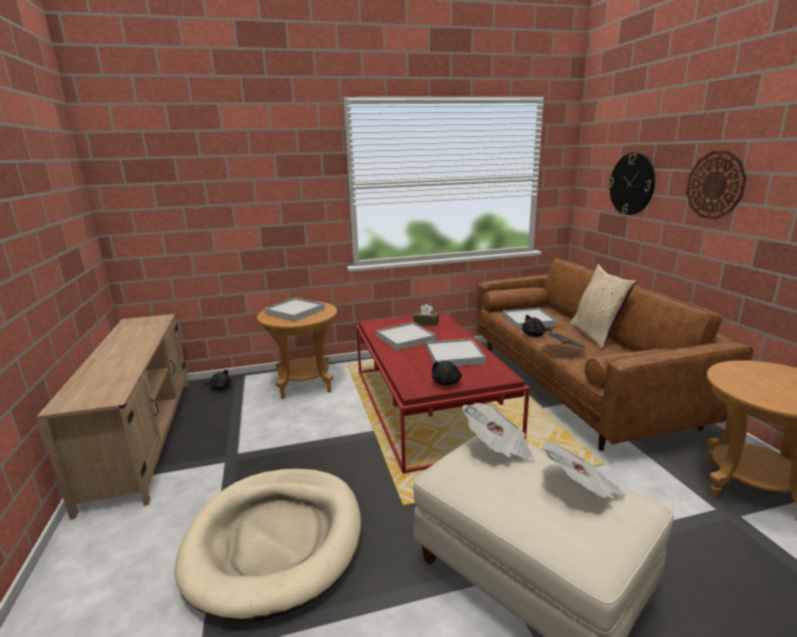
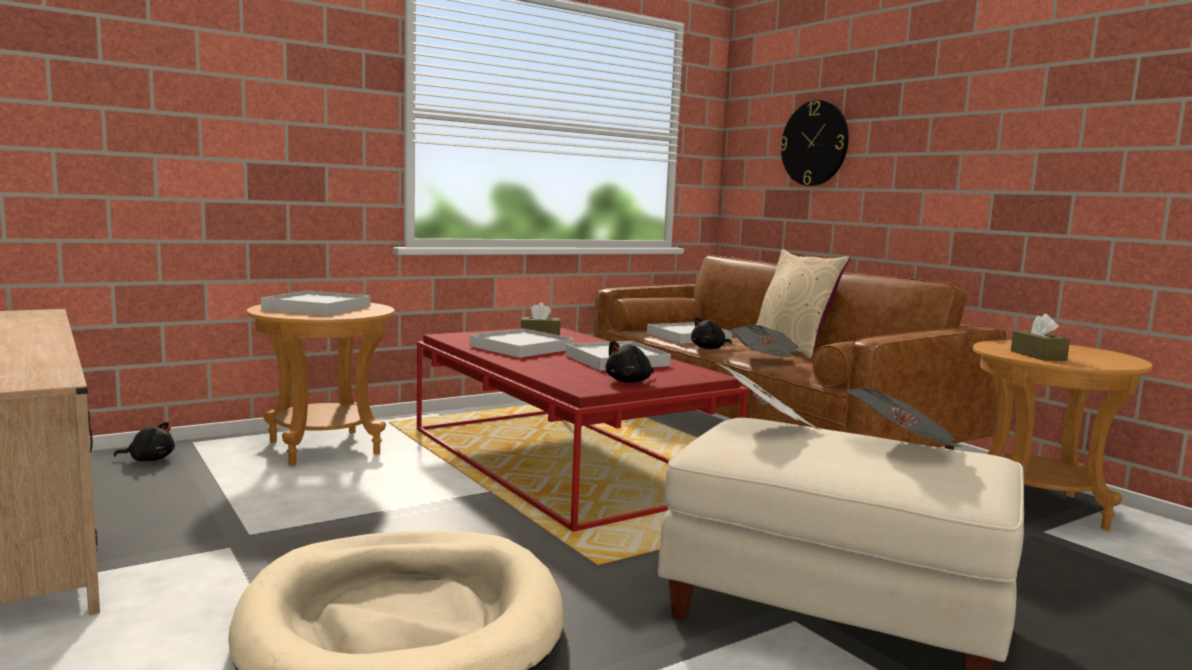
camera: 20 degrees left, 10 degrees down
black plush toy [432,361,462,385] -> black plush toy turned 45 degrees clockwise [605,340,654,383]
wall clock [686,151,747,219] -> none
none -> brown tissue box [1011,314,1070,361]

